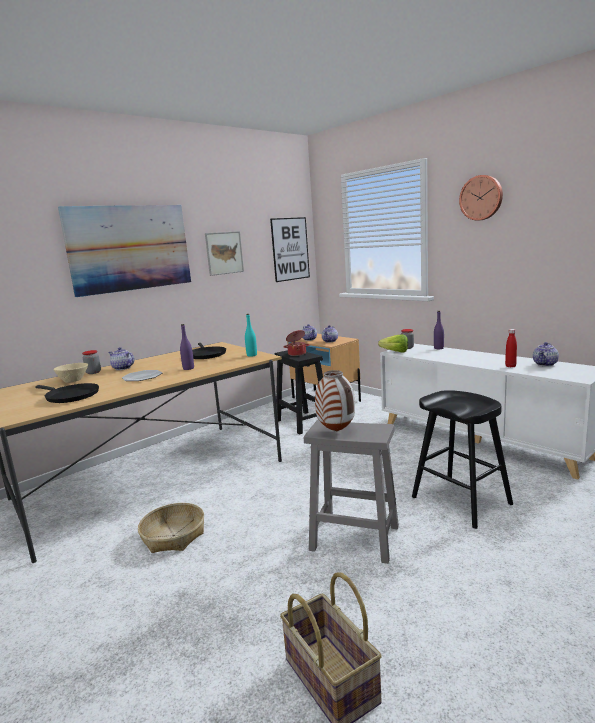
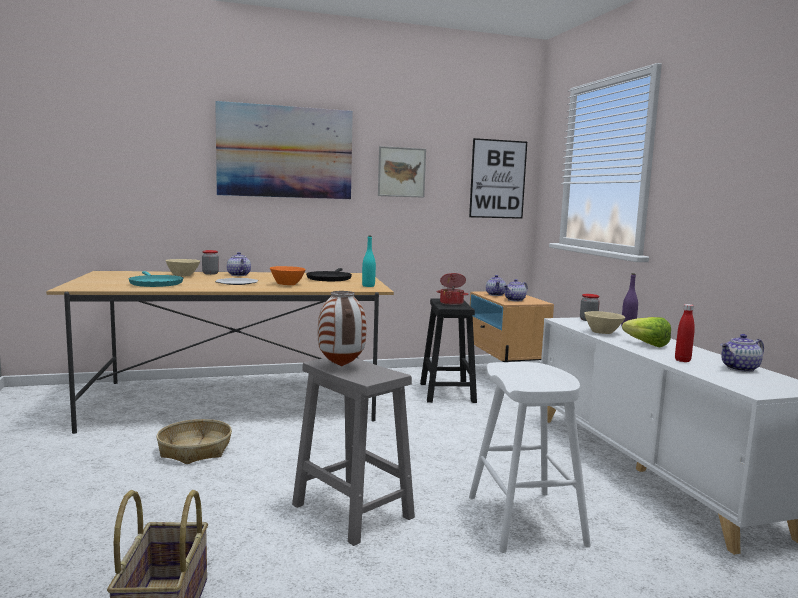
camera: 25 degrees right, 5 degrees down
black frying pan [35,383,99,403] -> turquoise frying pan [129,271,183,287]
purple bottle [180,324,194,370] -> orange bowl [270,266,306,285]
lettuce [378,334,408,353] -> lettuce moved to [622,317,671,347]
black stool [412,390,513,529] -> white stool [469,362,591,553]
wall clock [459,175,503,221] -> none
none -> beige bowl [584,311,625,334]

